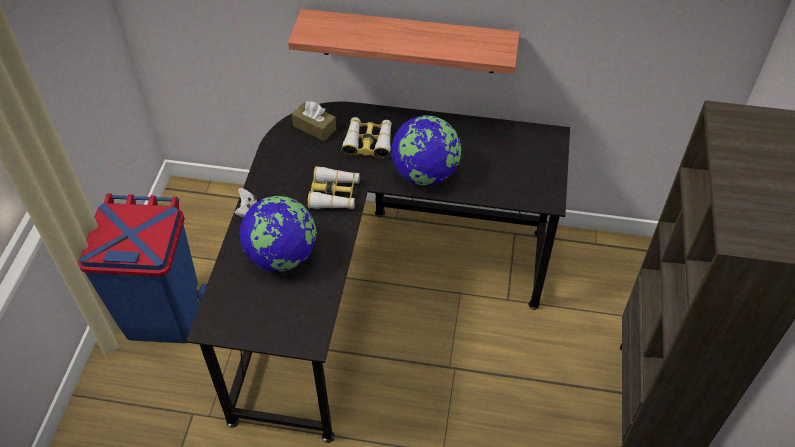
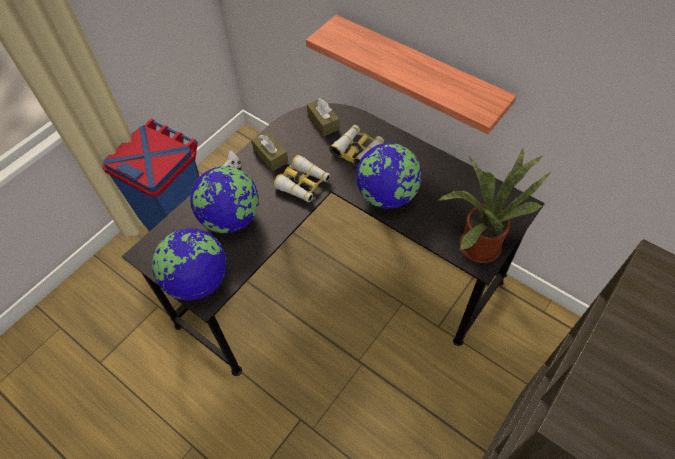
camera: 30 degrees right, 5 degrees up
none -> globe [152,228,227,301]
none -> brown tissue box [251,131,288,171]
none -> potted plant [439,147,552,263]

